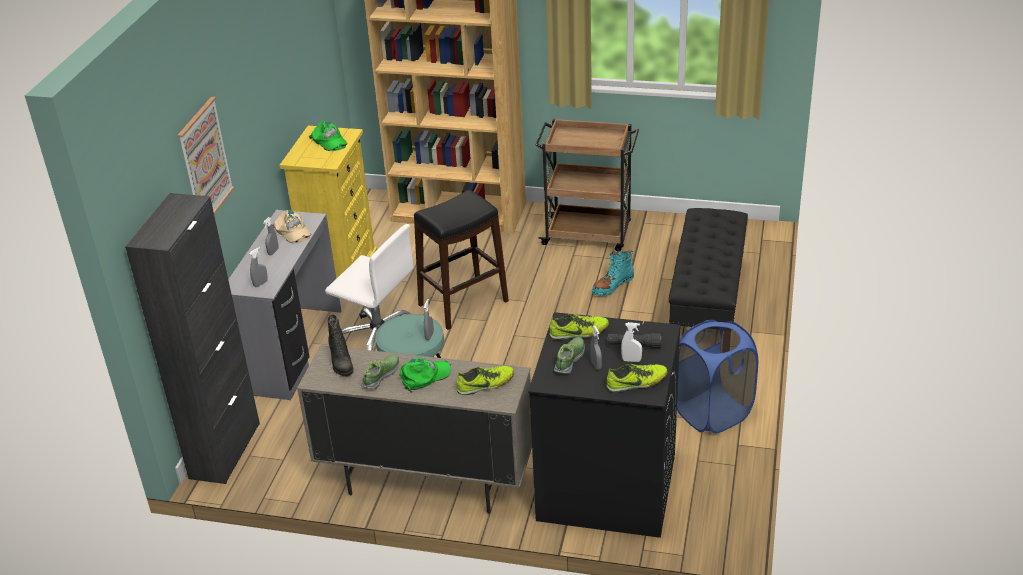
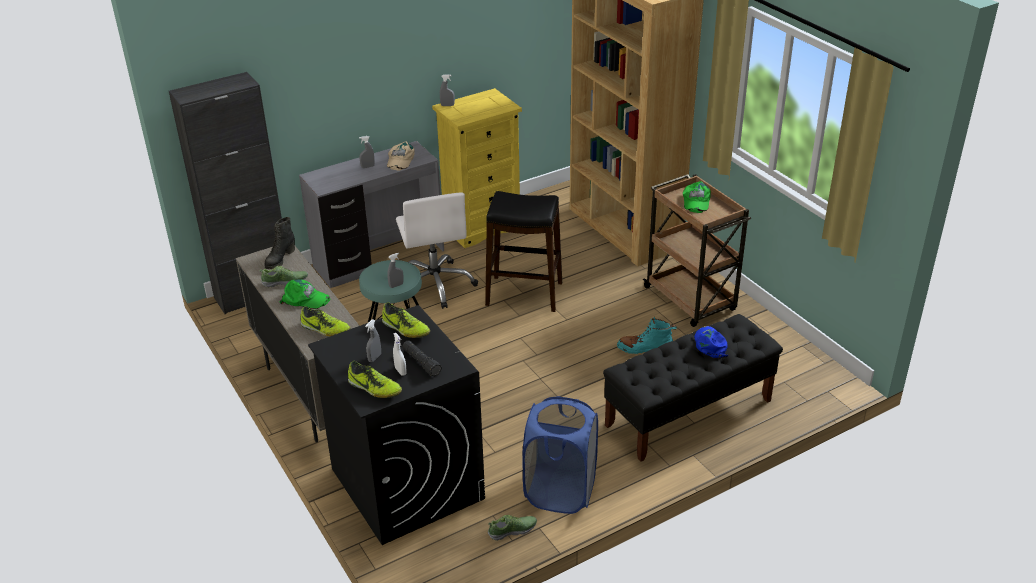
camera: 45 degrees right, 0 degrees up
picture [177,97,234,215] -> none
grey spray bottle [249,247,268,287] -> grey spray bottle moved to [440,74,455,106]
green cap [308,121,347,151] -> green cap moved to [683,181,711,213]
shoe [554,337,585,374] -> shoe moved to [488,515,537,541]
none -> blue cap [694,326,729,359]

